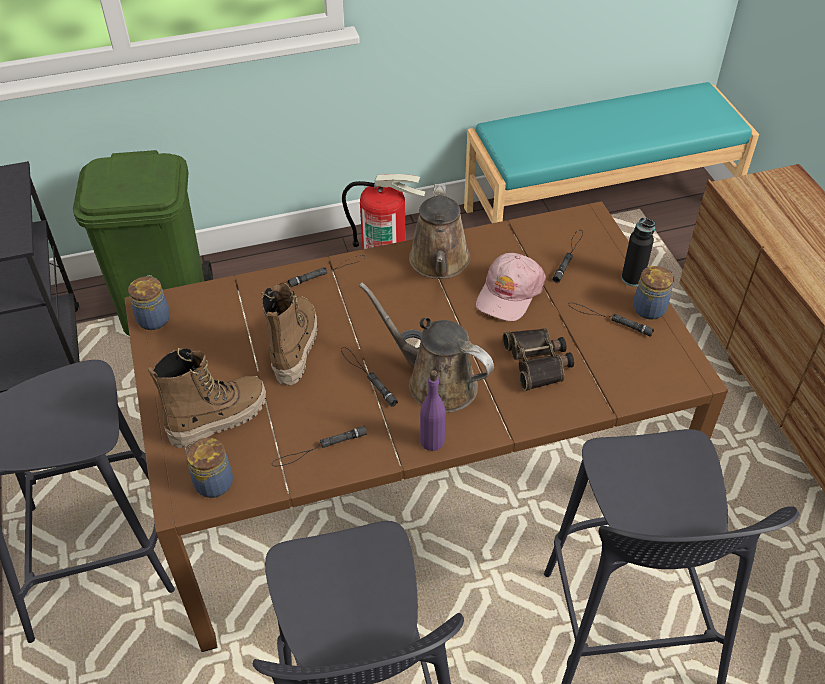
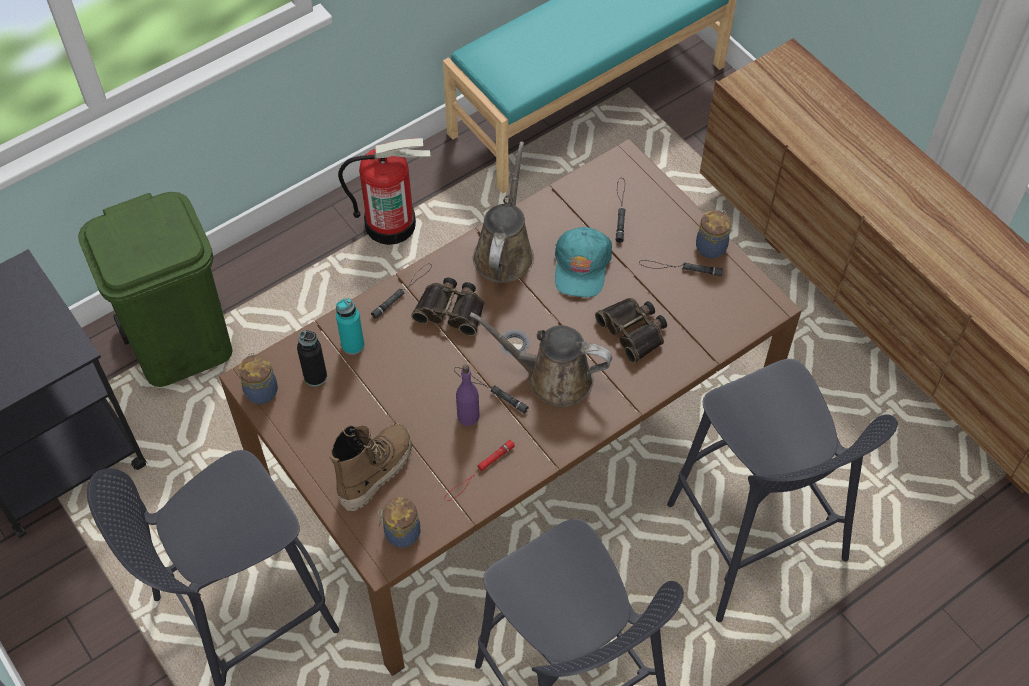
camera: 20 degrees left, 10 degrees up
boot [261,283,318,385] -> none
black flashlight [272,426,367,466] -> red flashlight [444,440,515,501]
brown watering can [409,184,470,279] -> brown watering can turned 150 degrees counterclockwise [473,142,534,283]
purple bottle [420,370,446,451] -> purple bottle moved to [456,365,480,426]
pink cap [476,253,546,321] -> turquoise cap [555,227,612,297]
black bottle [621,217,655,286] -> black bottle moved to [297,330,327,386]
none -> turquoise bottle [336,298,364,355]
none -> binoculars [411,278,484,336]

